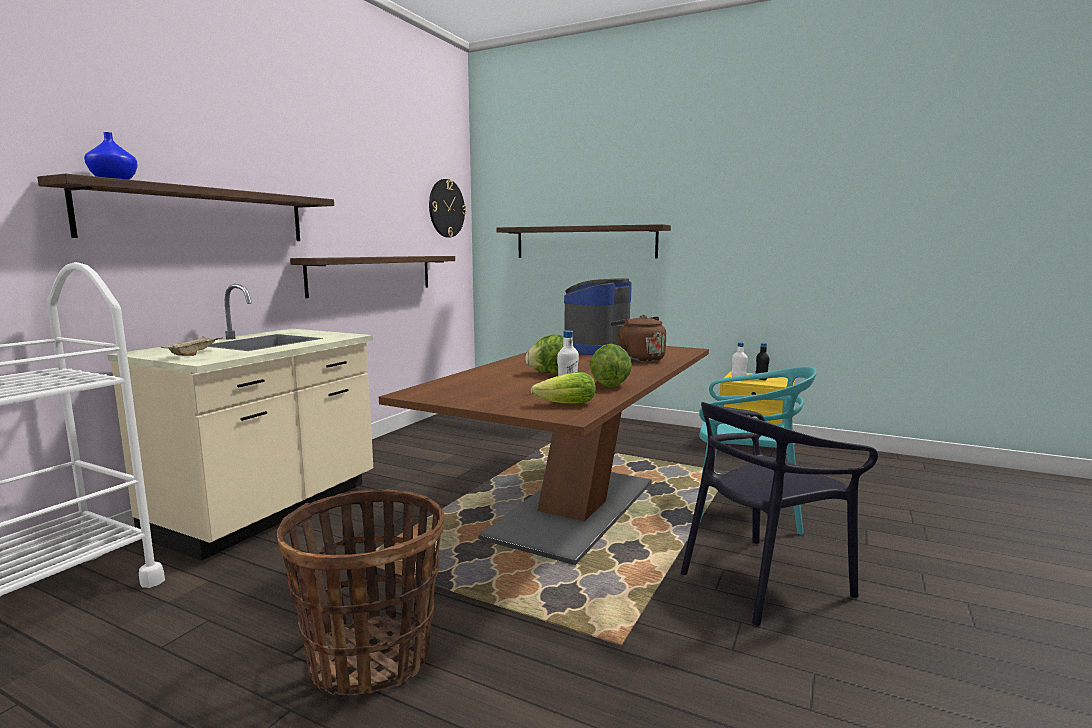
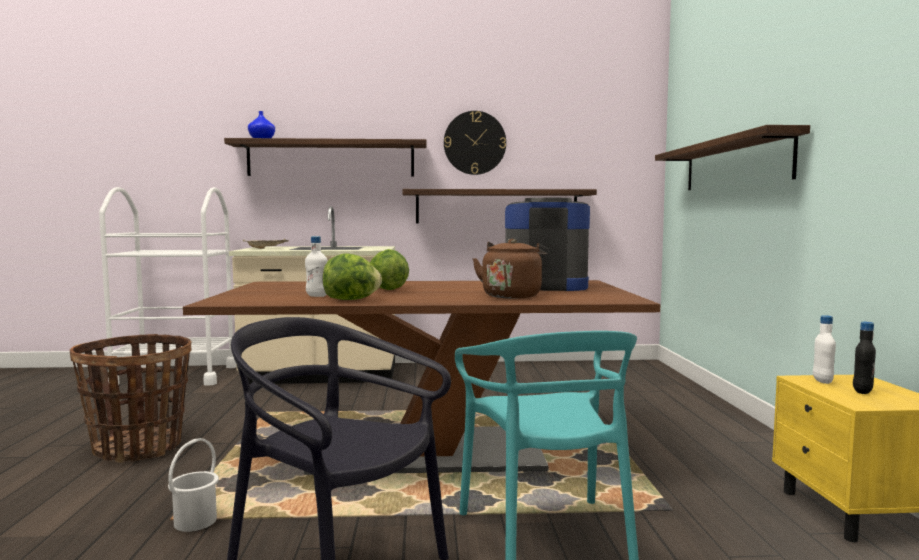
camera: 60 degrees right, 5 degrees down
wall clock [429,179,466,237] -> wall clock moved to [444,111,506,175]
lettuce [531,372,596,404] -> none
none -> white bucket [168,438,219,532]

